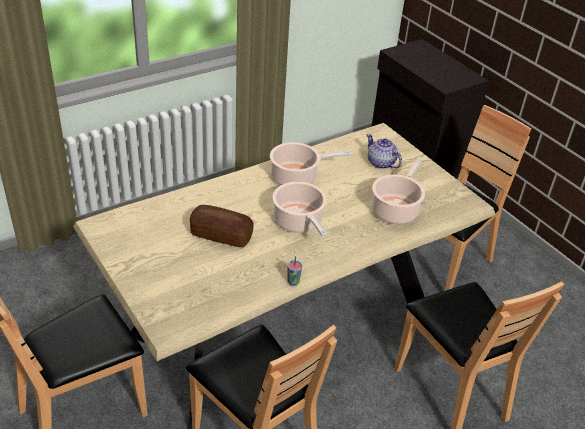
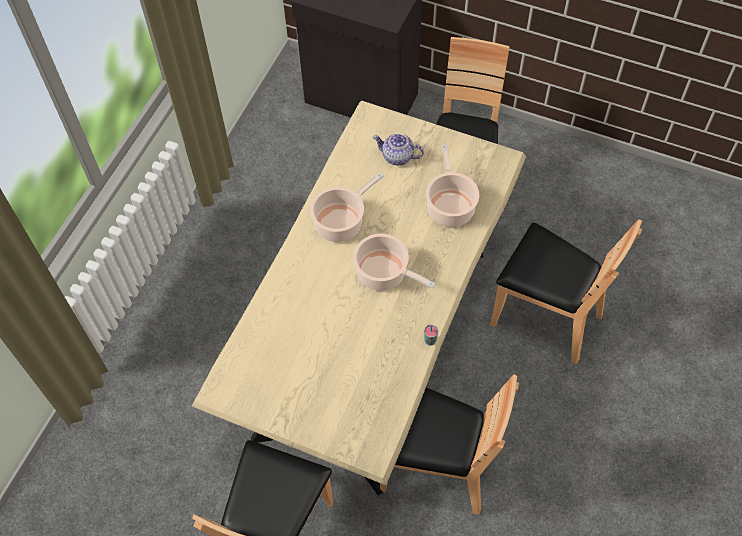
camera: 30 degrees left, 20 degrees up
bread [190,205,254,247] -> none

